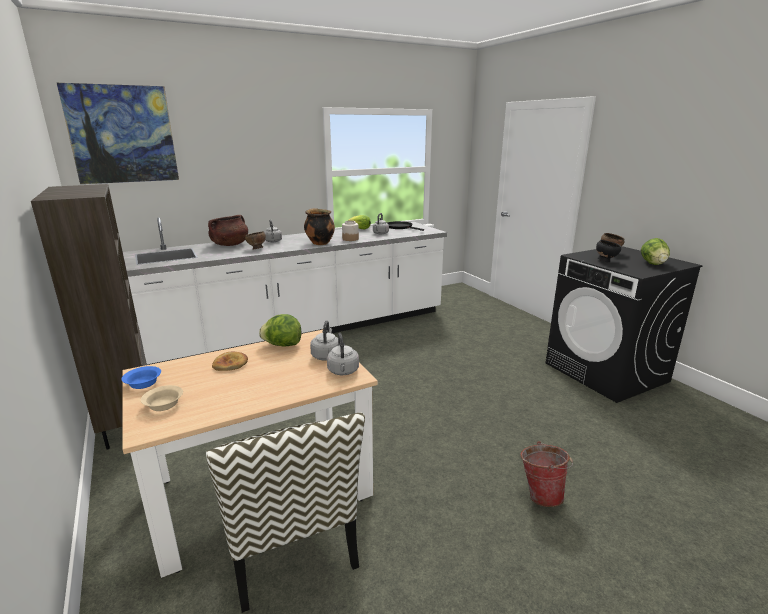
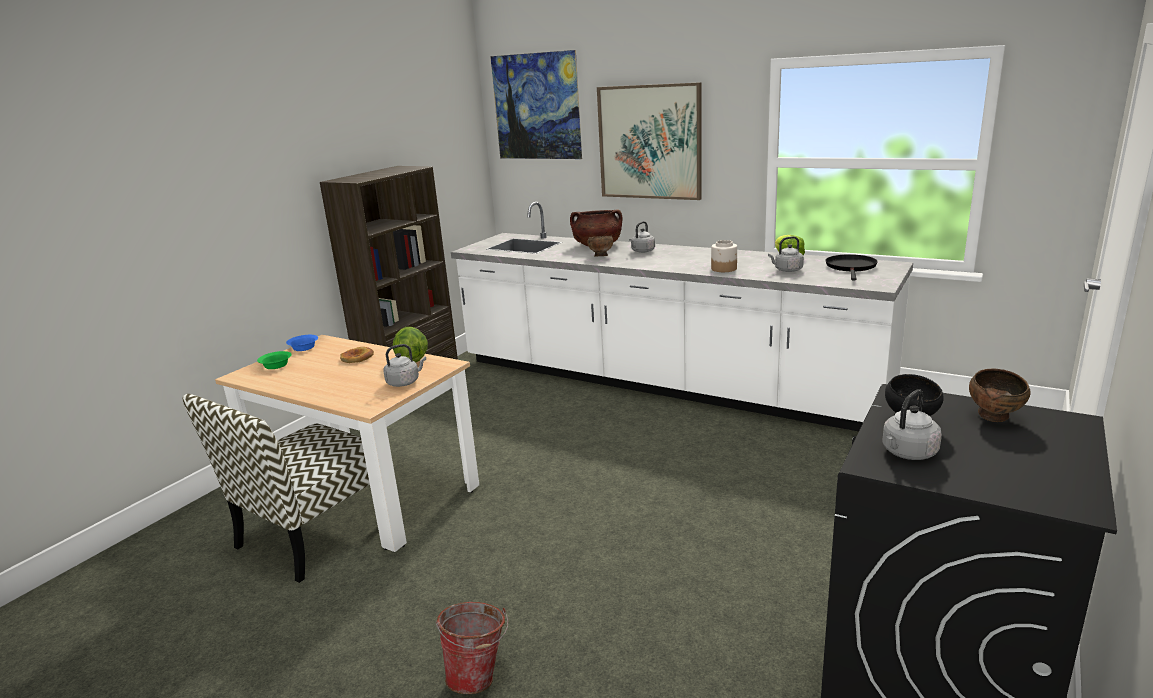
camera: 60 degrees right, 0 degrees up
beige bowl [141,385,183,411] -> green bowl [257,351,292,369]
cooking pot [304,208,335,245] -> none
grey kettle [327,333,359,375] -> grey kettle moved to [883,389,942,460]
lettuce [641,238,670,265] -> none
none -> picture [597,82,702,200]

